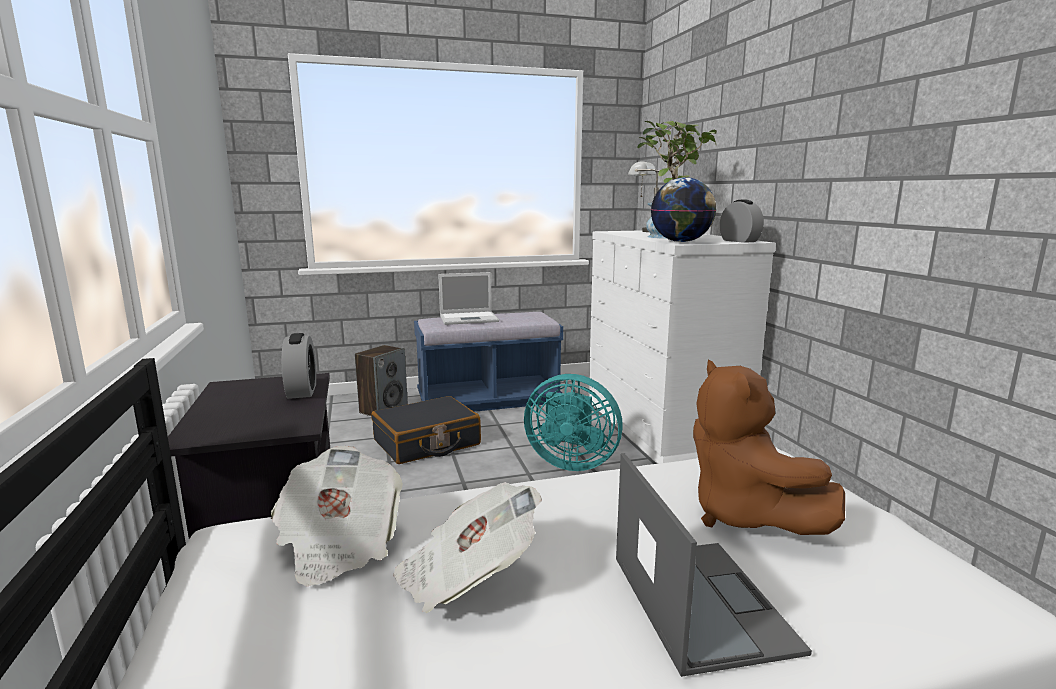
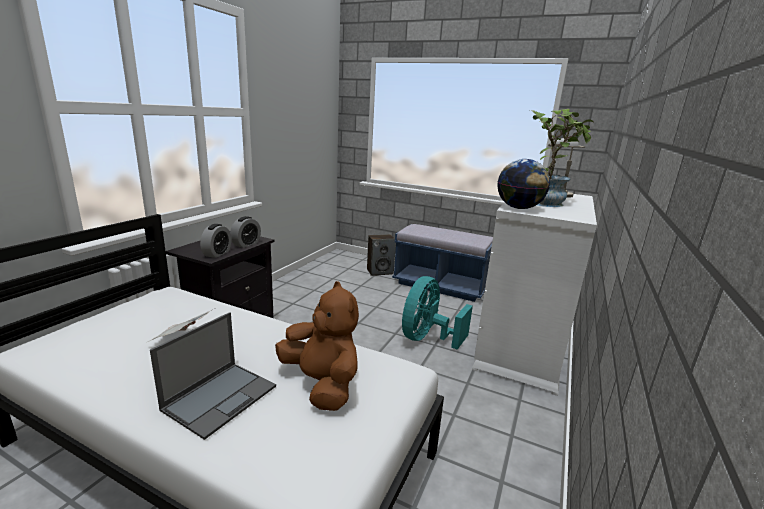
camera: 40 degrees right, 5 degrees up
newspaper [271,446,403,586] -> none
black suitcase [372,396,481,464] -> none
laptop [438,272,499,325] -> none
turquoise fan [524,374,623,471] -> turquoise fan turned 60 degrees clockwise [402,276,473,350]
brown plush toy [693,360,845,535] -> brown plush toy turned 120 degrees clockwise [275,281,359,411]
alarm clock [720,200,764,243] -> alarm clock moved to [200,224,231,258]

